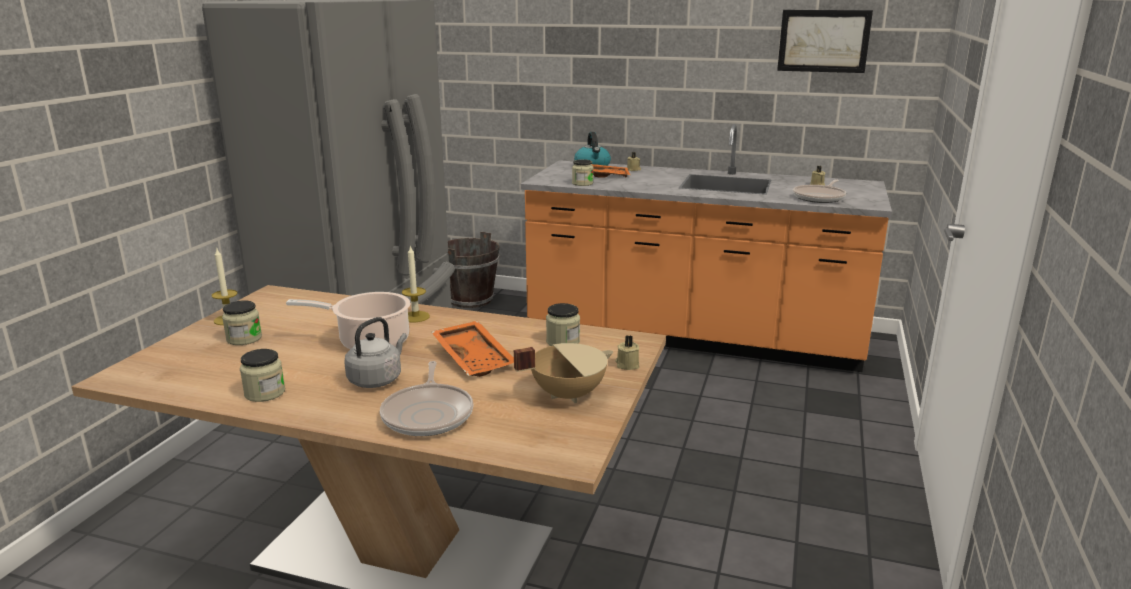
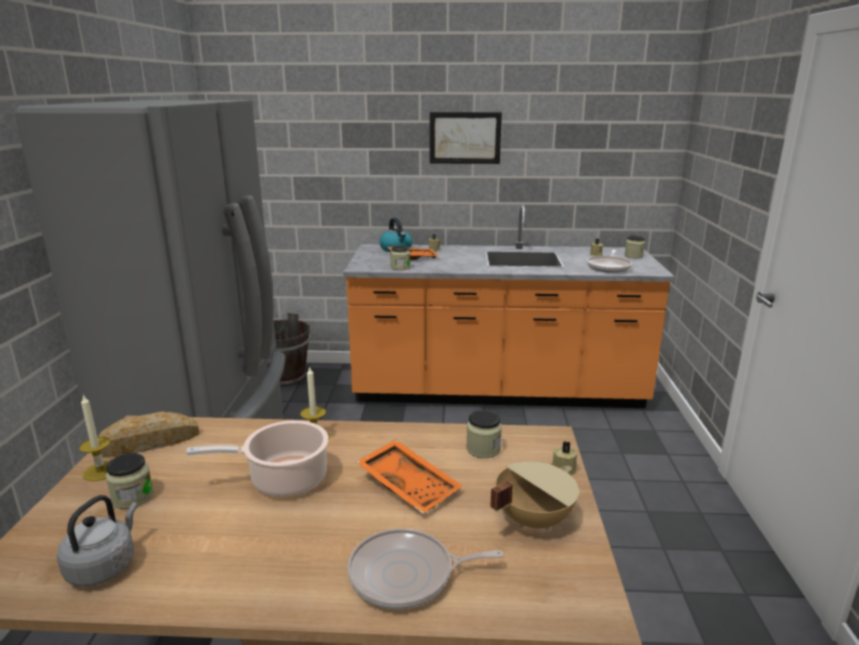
camera: 15 degrees left, 0 degrees up
jar [240,349,285,402] -> jar moved to [624,235,645,258]
grey kettle [344,317,407,388] -> grey kettle moved to [57,495,138,586]
frying pan [380,361,473,436] -> frying pan turned 105 degrees clockwise [347,528,503,609]
picture [777,10,873,73] -> picture moved to [430,112,502,164]
none -> bread [98,412,200,457]

